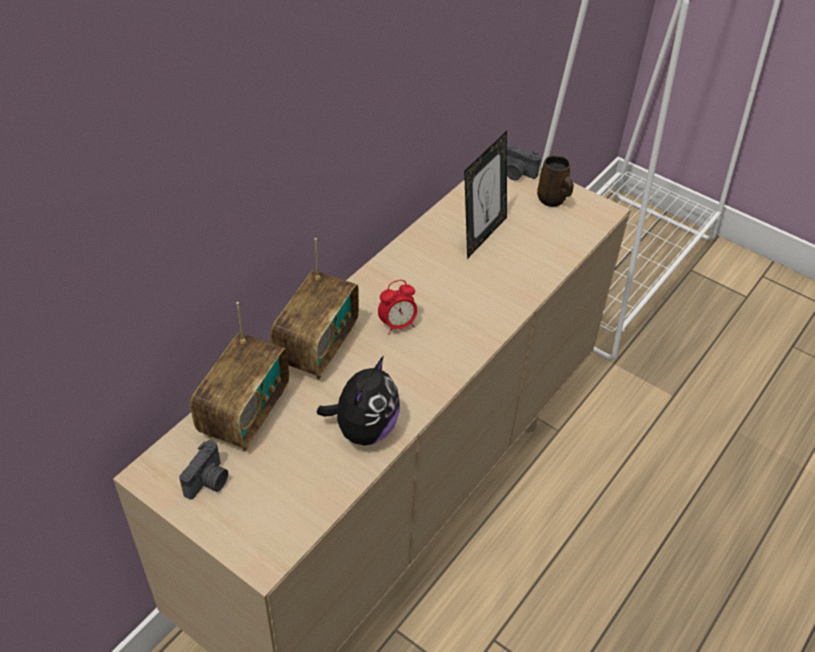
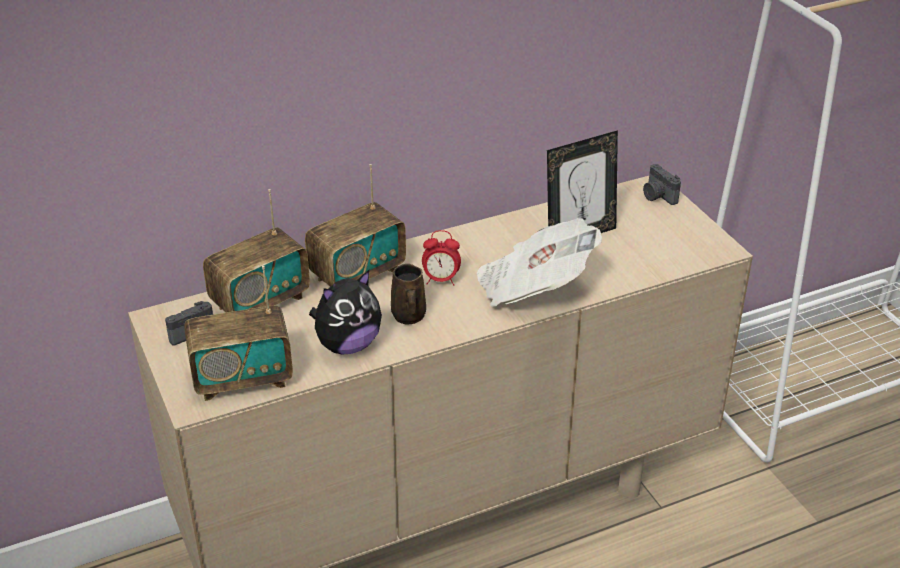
camera: 30 degrees right, 10 degrees down
brown mug [537,155,574,207] -> brown mug moved to [391,264,426,324]
none -> radio [184,266,293,401]
none -> newspaper [476,218,602,307]

